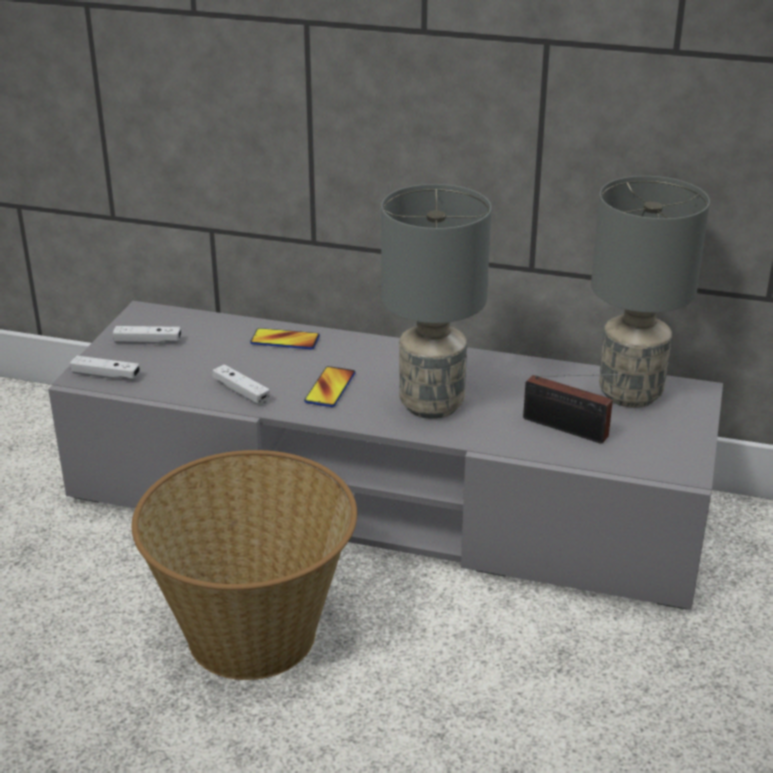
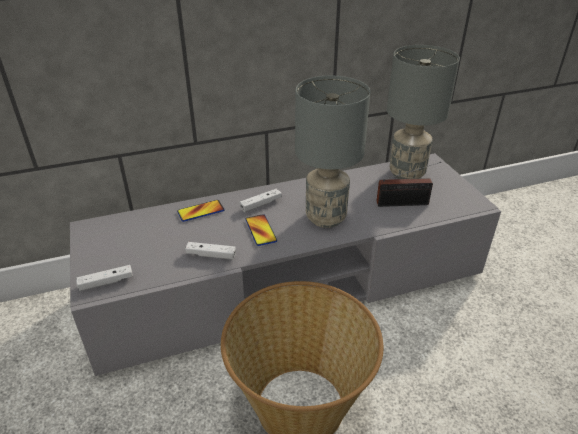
camera: 35 degrees left, 5 degrees up
white game controller [113,326,181,344] -> white game controller moved to [240,189,282,212]

